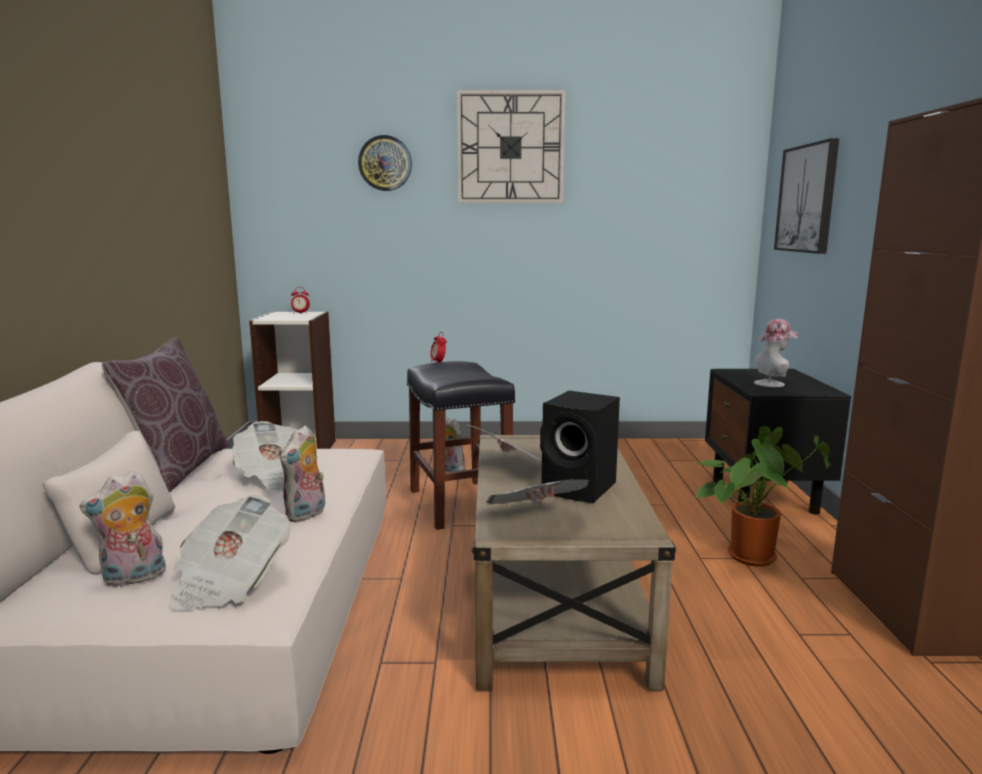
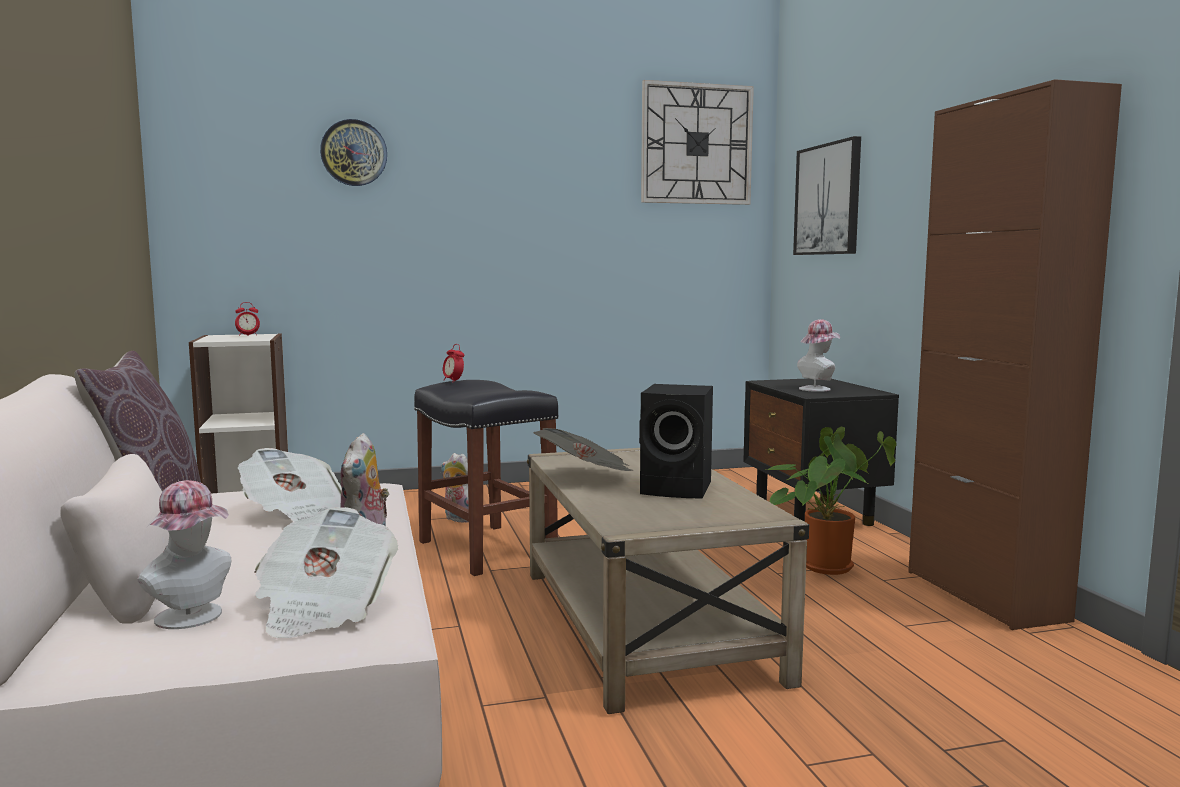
camera: 15 degrees left, 5 degrees down
plush toy [79,471,168,588] -> hat [138,480,231,629]
wall clock [457,90,566,203] -> wall clock moved to [641,80,754,205]
newspaper [486,479,590,505] -> none

